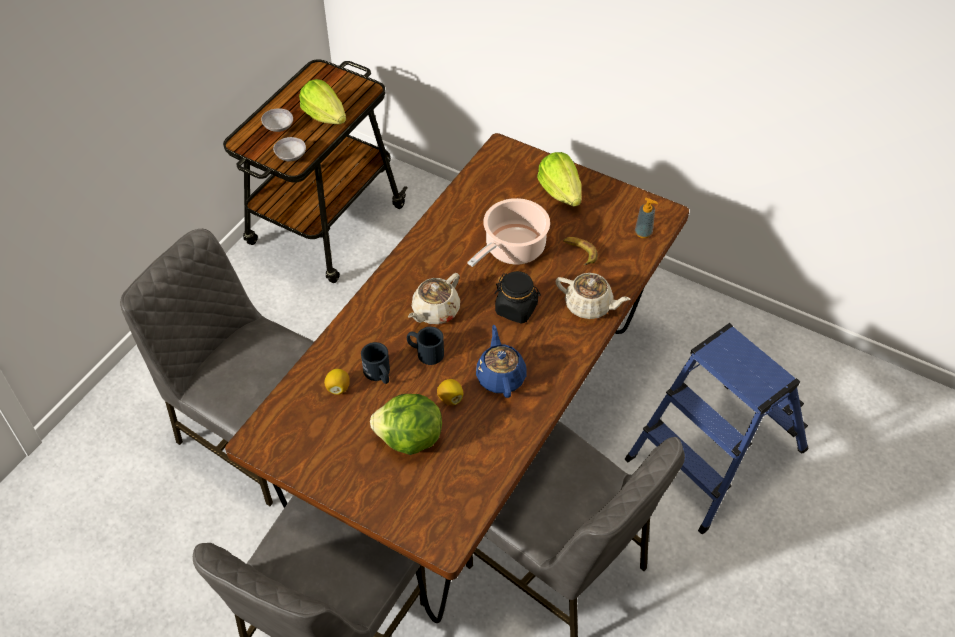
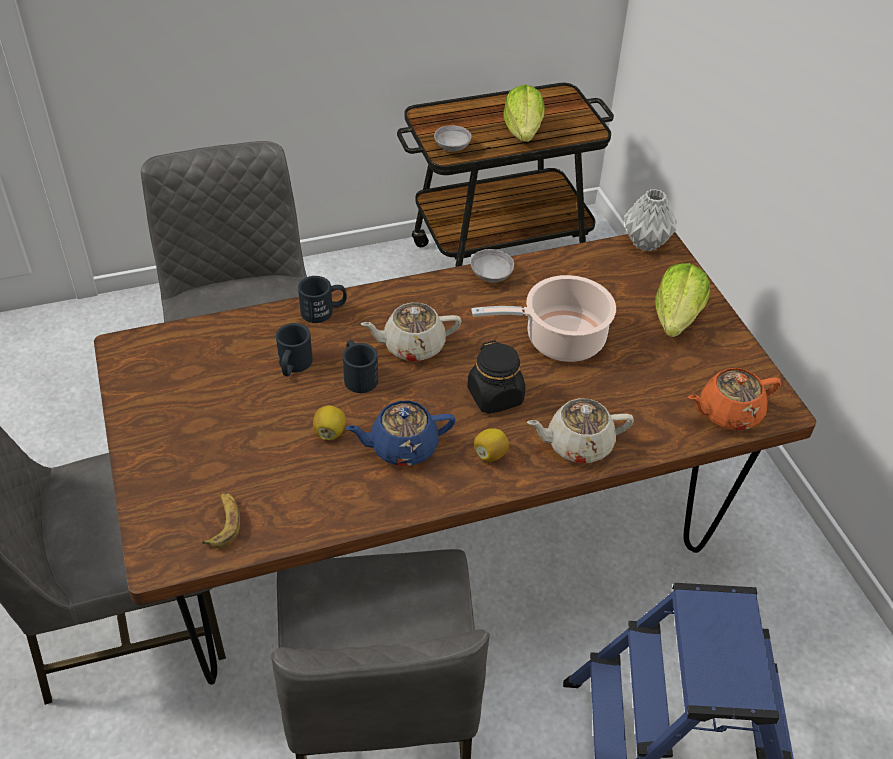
camera: 40 degrees right, 5 degrees down
grey bowl [261,108,293,132] -> grey bowl moved to [470,249,514,282]
lemon [324,369,350,395] -> lemon moved to [474,428,509,462]
lettuce [370,394,442,455] -> none
blue teapot [476,325,526,398] -> blue teapot turned 135 degrees counterclockwise [345,401,455,466]
beige teapot [556,273,631,319] -> beige teapot turned 105 degrees clockwise [527,398,634,463]
banana [563,237,598,265] -> banana moved to [201,493,240,548]
soap dispenser [635,198,658,238] -> orange teapot [688,368,781,430]
none -> black mug [298,276,347,323]
none -> grey vase [624,189,677,252]

